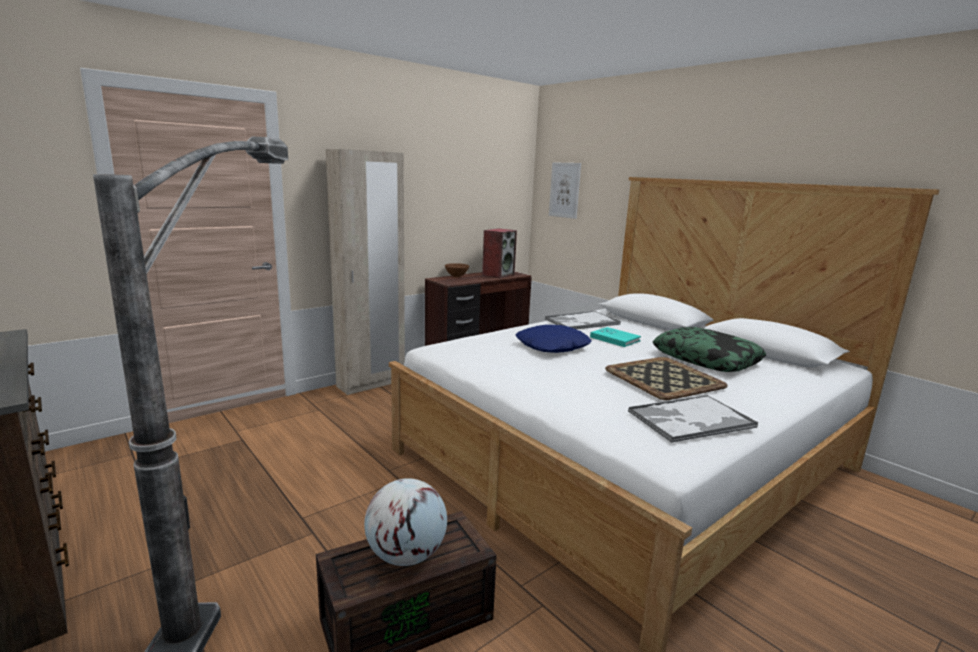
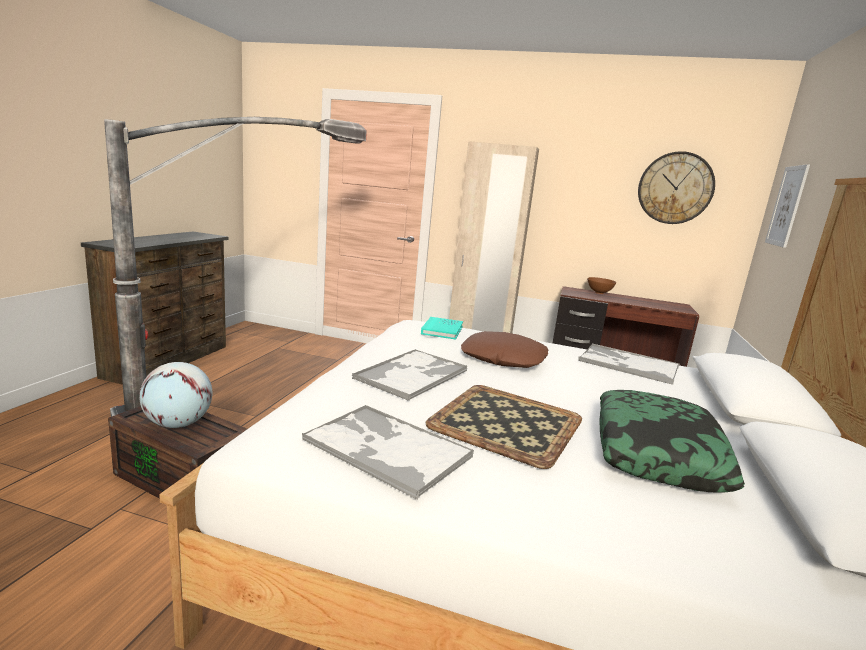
camera: 55 degrees right, 0 degrees up
speaker [482,228,517,278] -> none
blue pillow [516,325,592,353] -> brown pillow [461,331,548,368]
turquoise book [590,327,641,347] -> turquoise book moved to [421,317,463,340]
none -> tray [352,349,468,401]
none -> wall clock [638,151,715,224]

